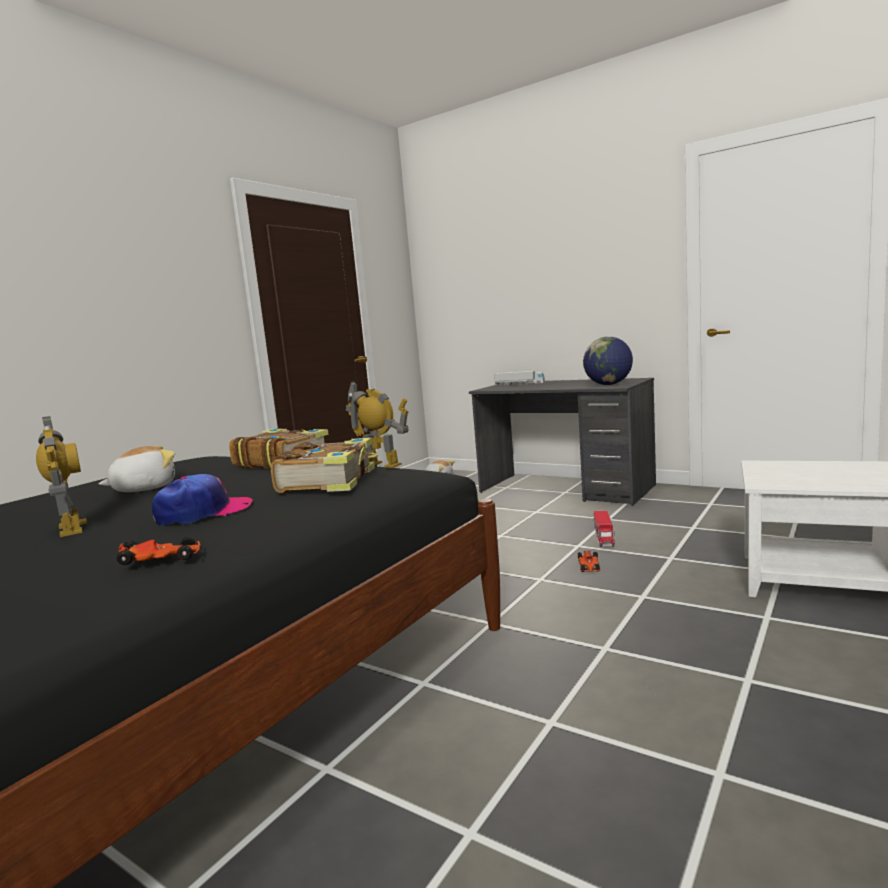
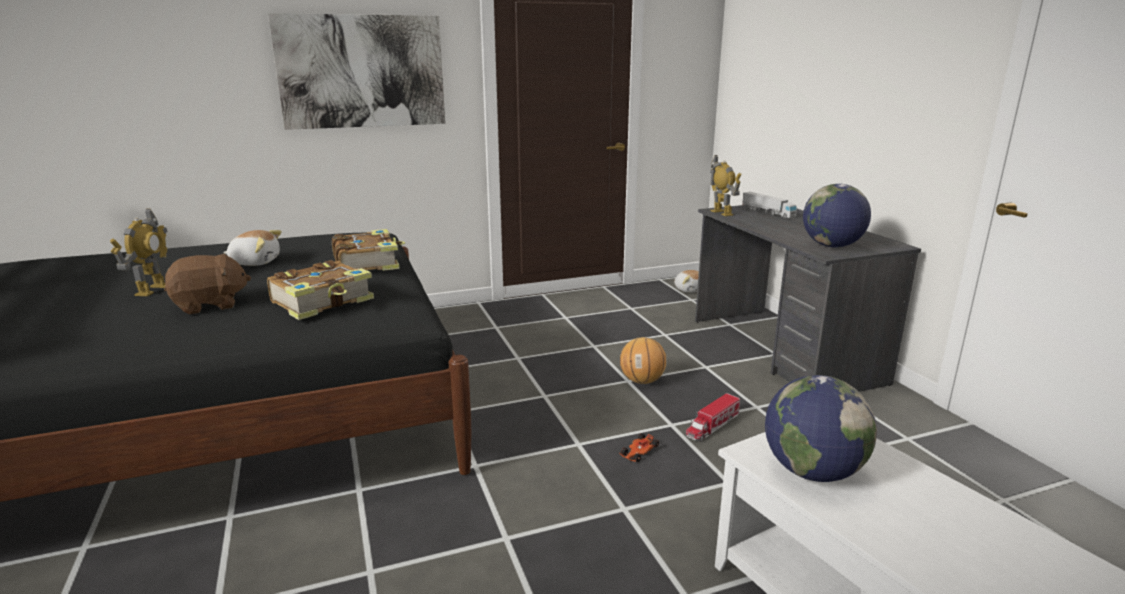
camera: 35 degrees right, 10 degrees up
toy car [117,537,200,565] -> none
cap [152,474,253,526] -> brown plush toy [164,254,251,314]
toy robot [346,381,408,468] -> toy robot moved to [710,155,741,216]
none -> picture [268,13,445,130]
none -> basketball [620,337,667,384]
none -> globe [765,375,877,482]

